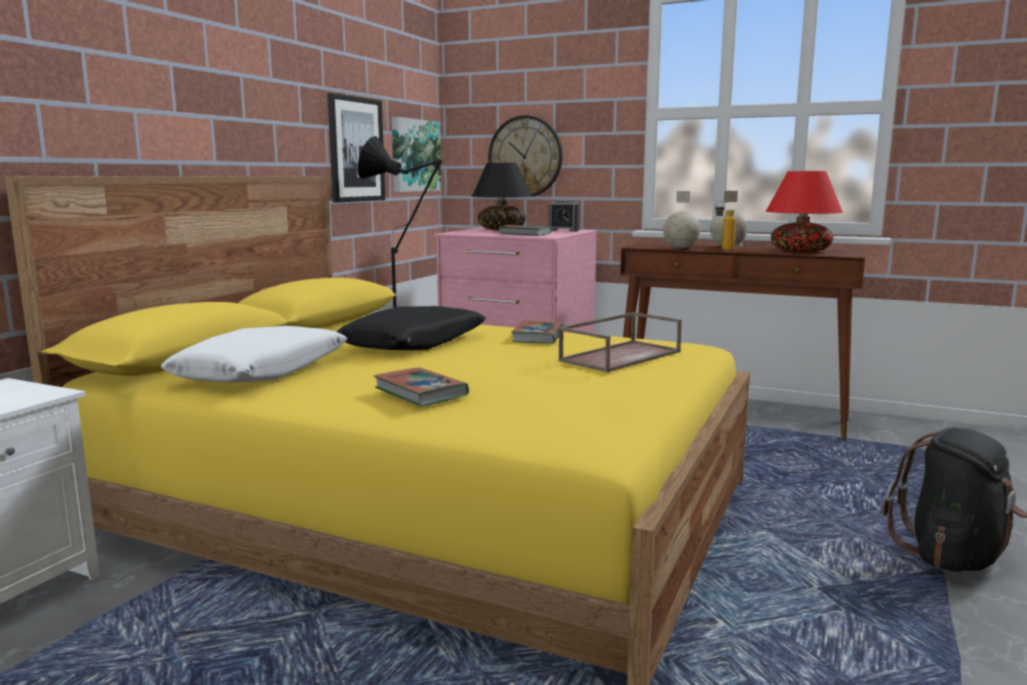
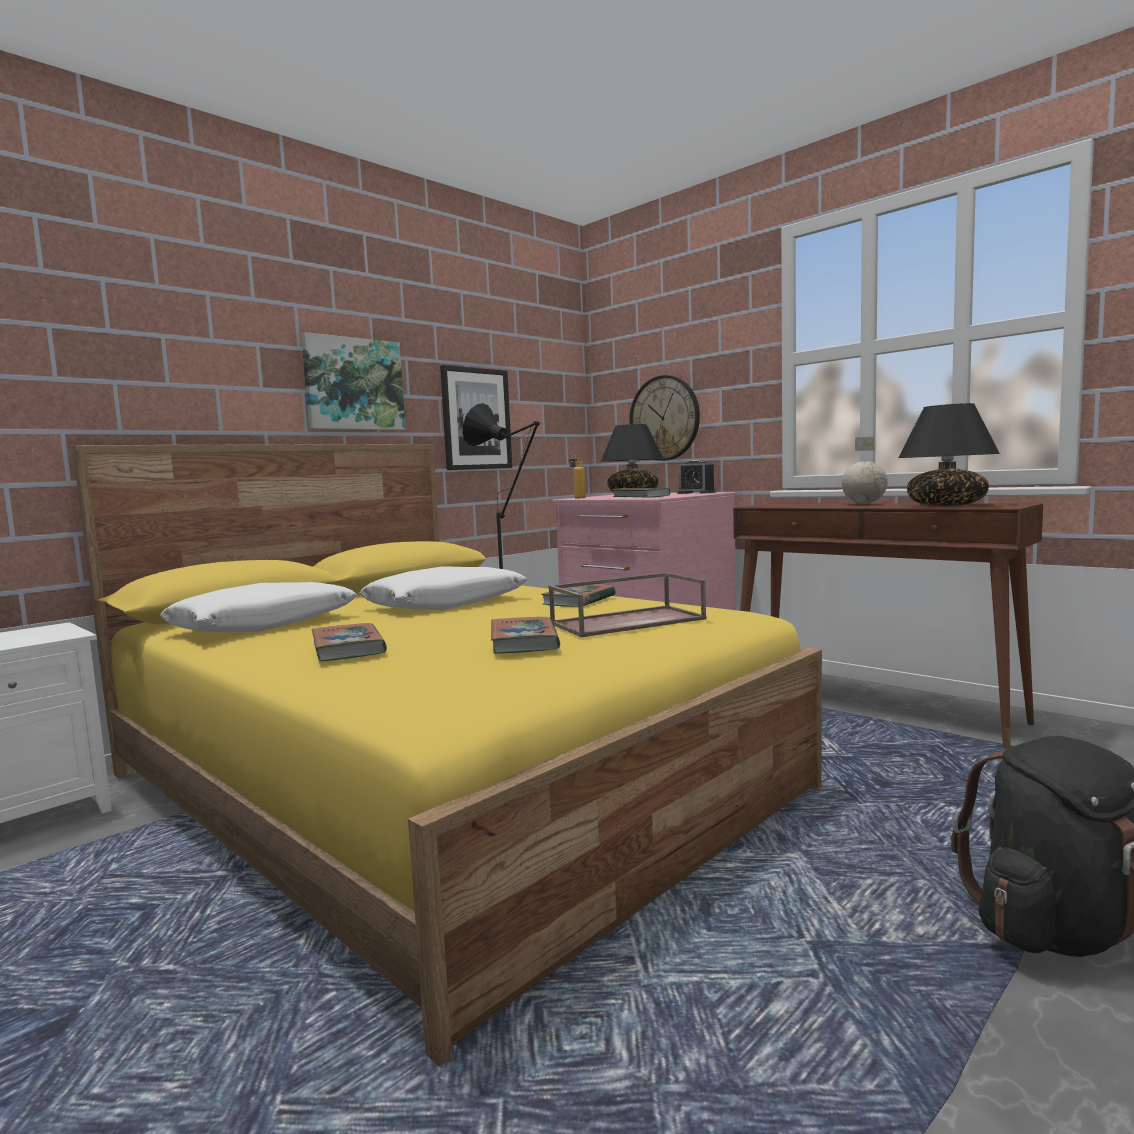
camera: 20 degrees right, 5 degrees down
black pillow [337,306,485,350] -> white pillow [360,566,527,610]
picture [392,117,441,192] -> picture moved to [301,332,406,430]
globe [663,191,700,248] -> none
bottle [715,201,736,250] -> bottle moved to [569,453,586,498]
red table lamp [766,171,843,252] -> black table lamp [898,403,1000,506]
none -> book [491,617,560,654]

